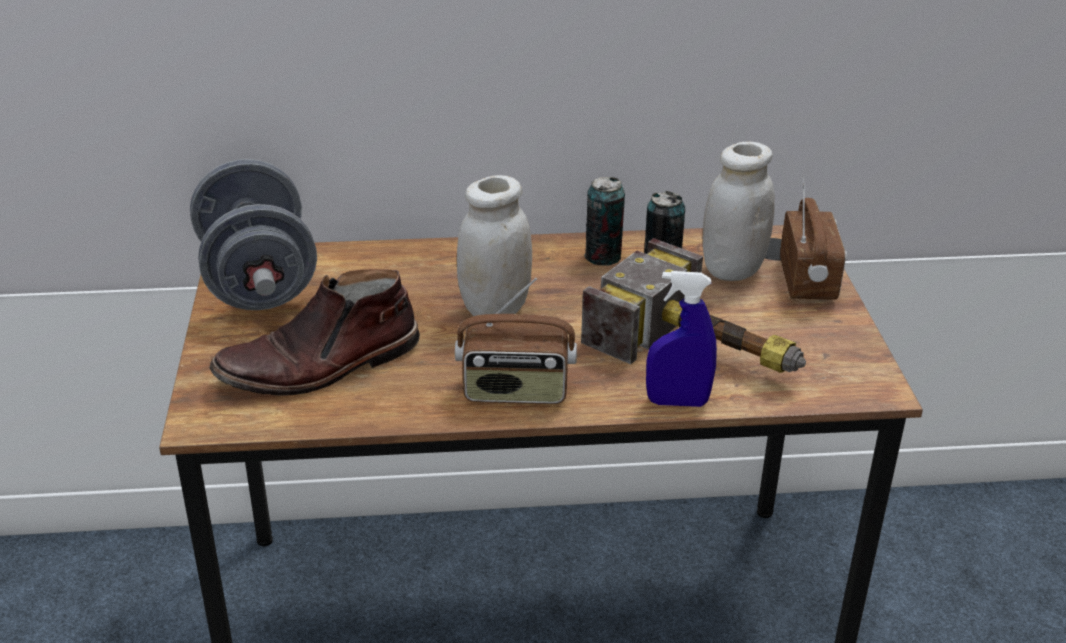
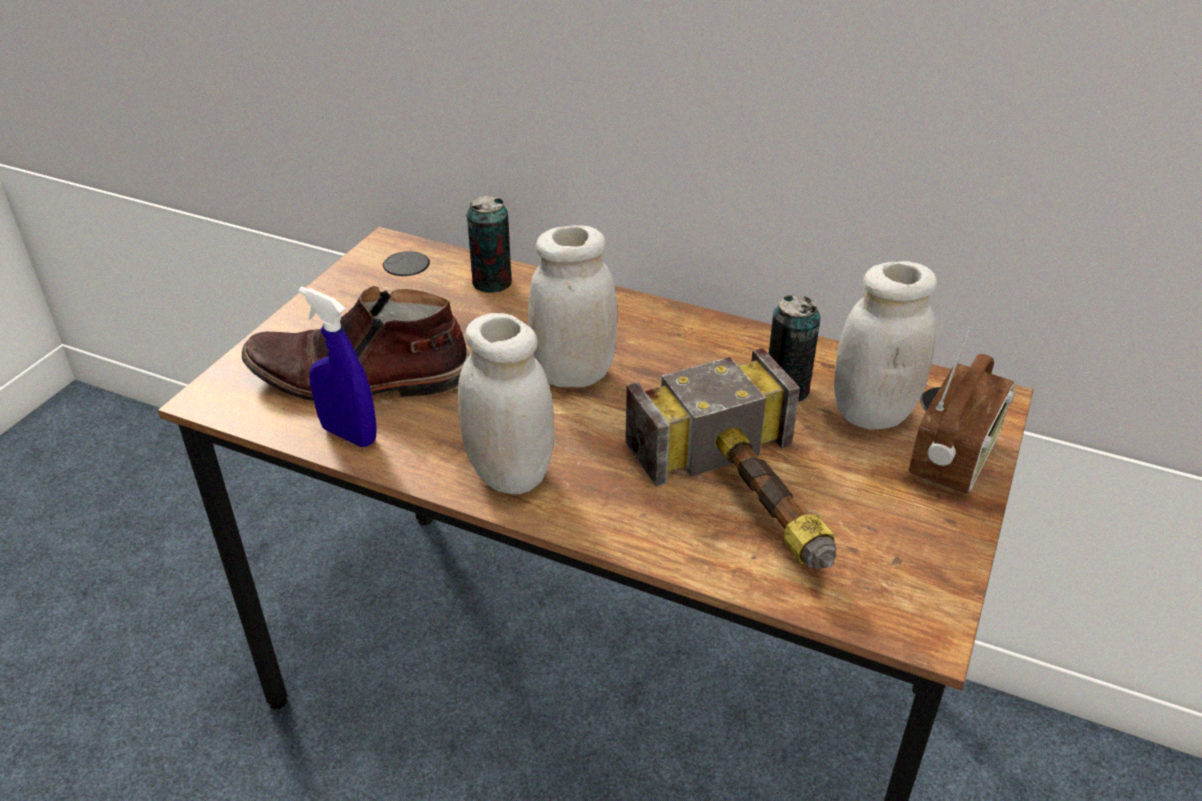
camera: 30 degrees right, 5 degrees up
grey dumbbell [190,159,317,310] -> none
radio [455,278,577,404] -> white jar [458,313,554,494]
can [584,177,625,266] -> can moved to [466,195,512,293]
blue spray bottle [646,271,717,407] -> blue spray bottle moved to [299,287,377,447]

